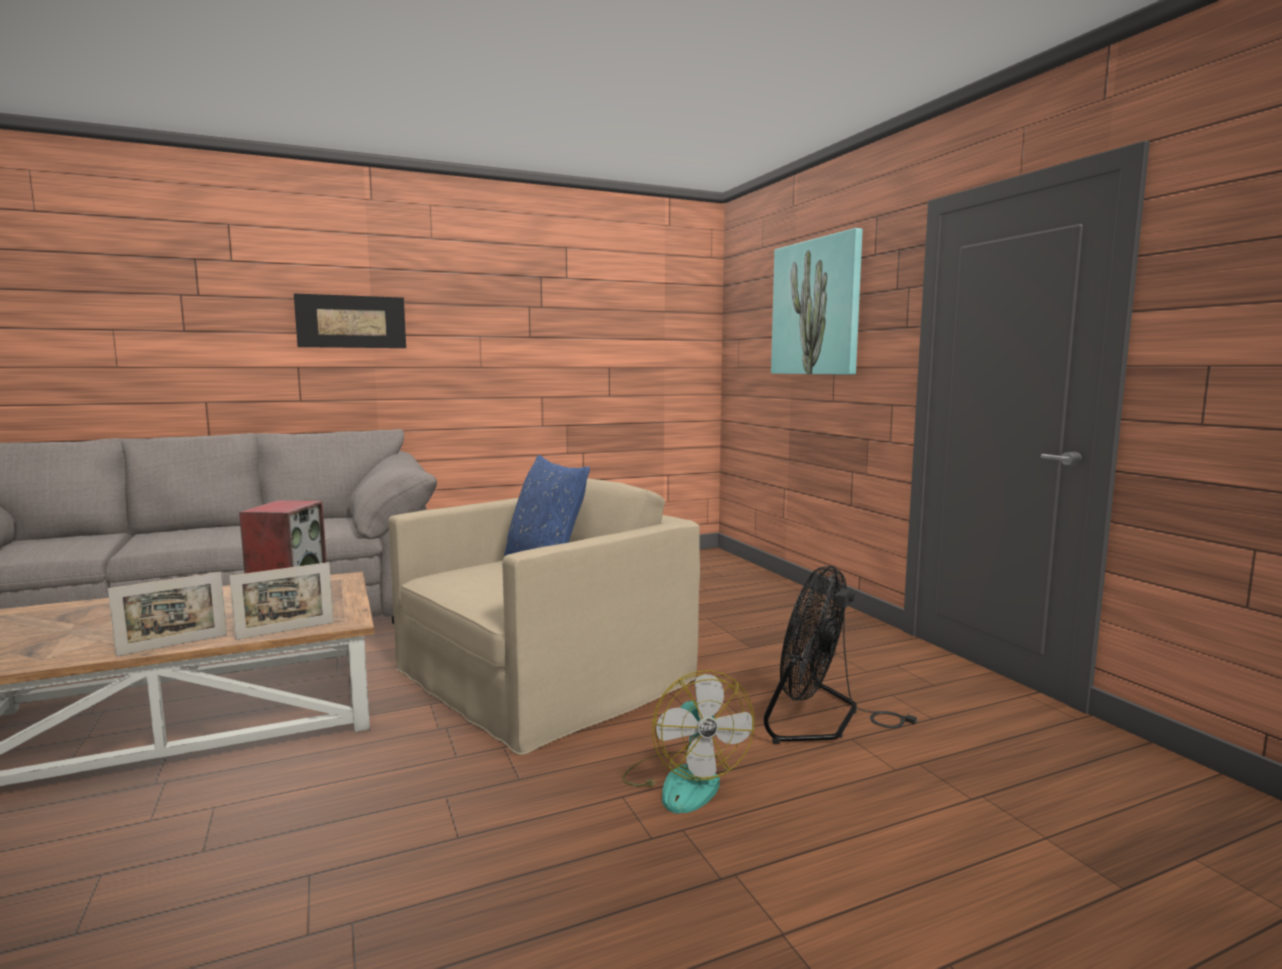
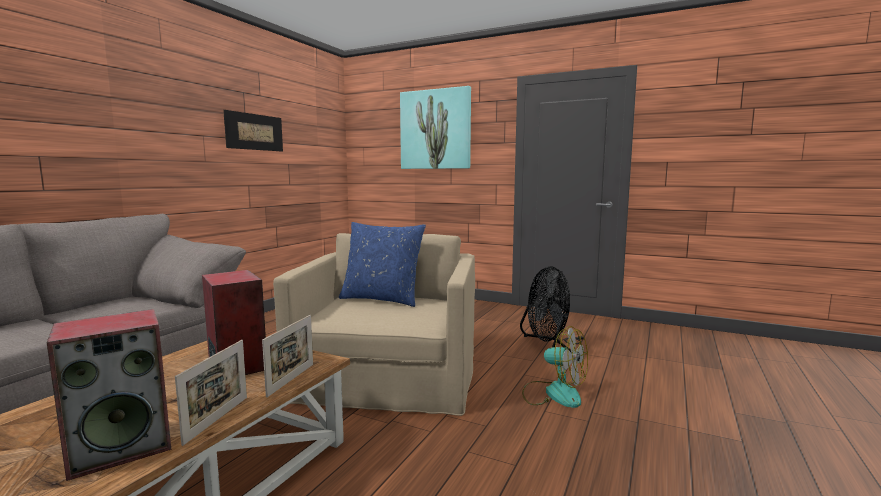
camera: 40 degrees left, 0 degrees up
picture [294,294,406,348] -> picture moved to [223,110,283,151]
none -> speaker [47,309,171,481]

